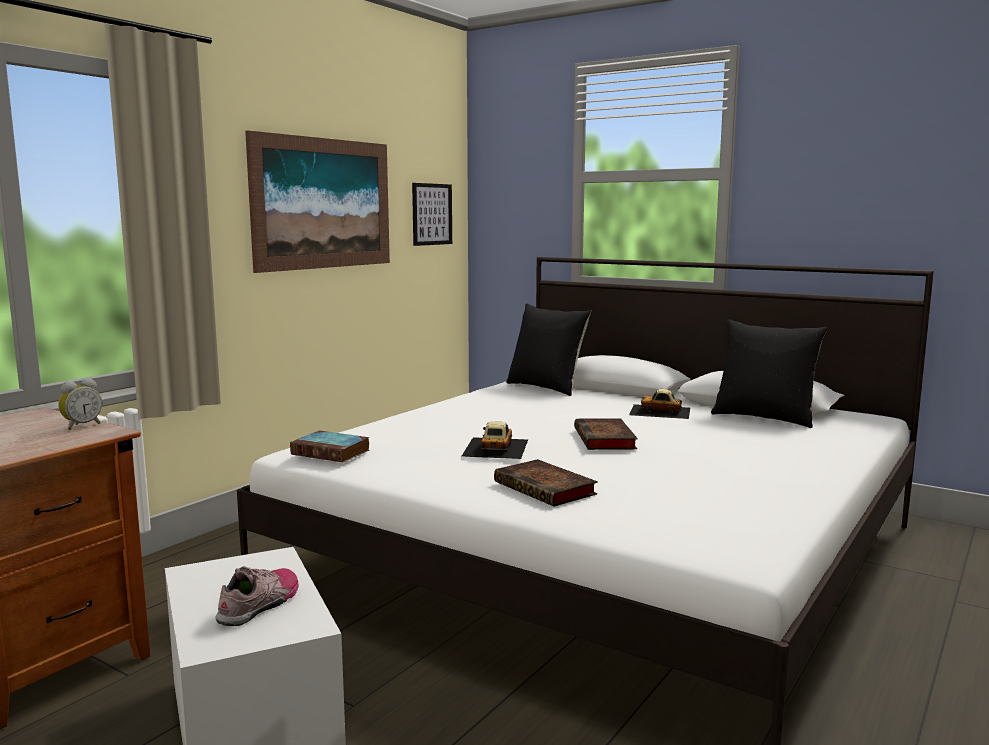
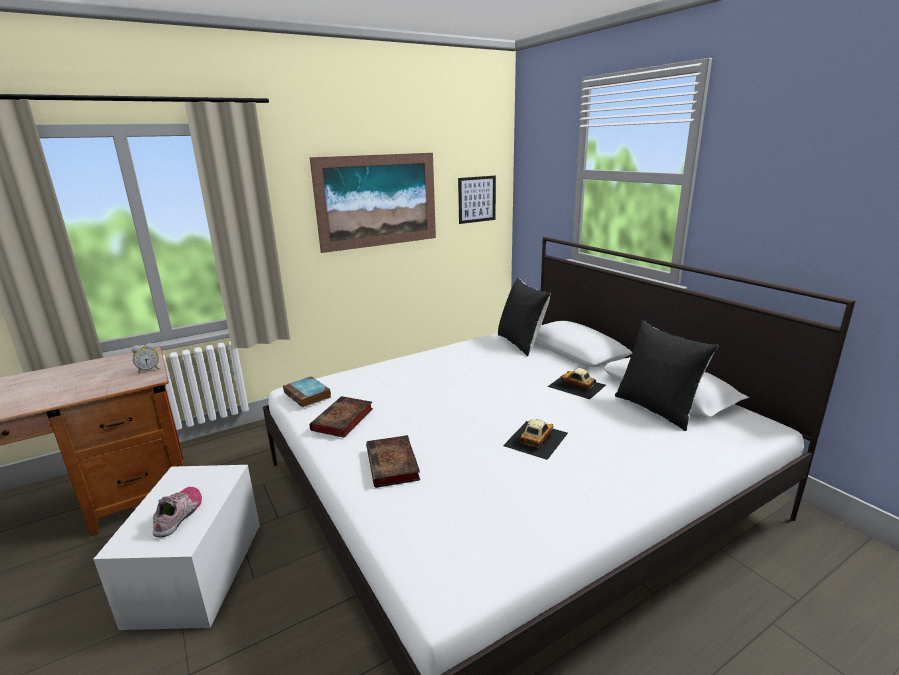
camera: 25 degrees right, 10 degrees up
shoe [215,566,298,626] -> shoe turned 45 degrees counterclockwise [153,487,202,538]
toy car [462,421,528,459] -> toy car moved to [503,419,568,460]
book [574,418,638,450] -> book moved to [309,396,373,438]

